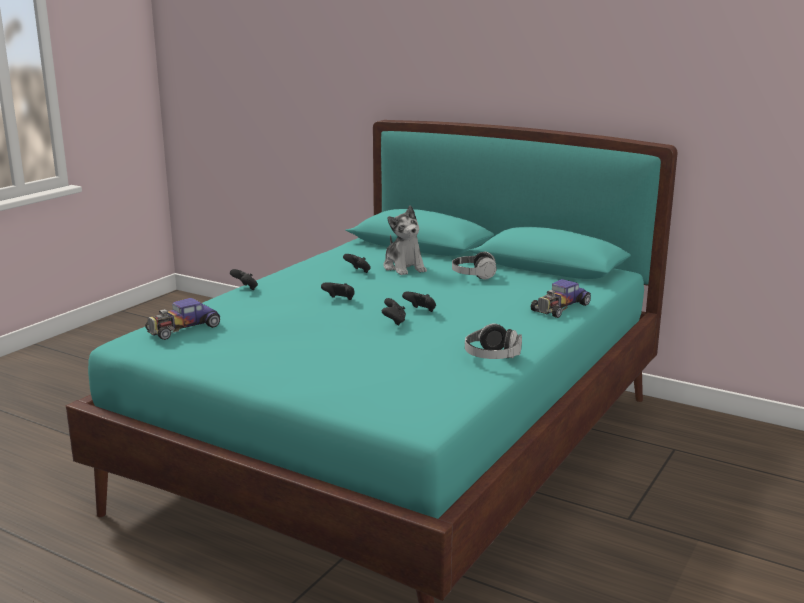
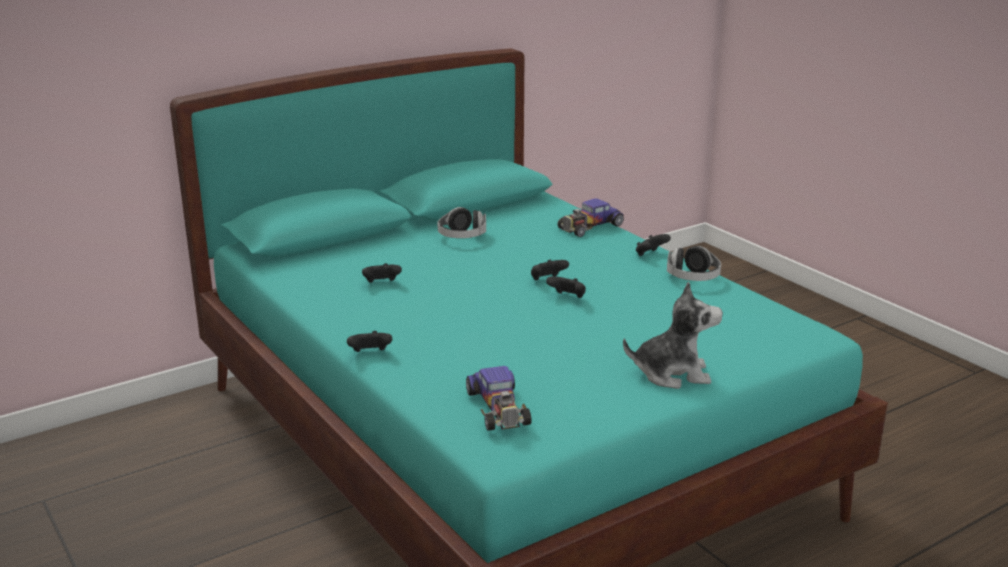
camera: 65 degrees left, 5 degrees up
black game controller [321,282,354,300] -> black game controller moved to [636,234,671,256]
plush toy [383,205,427,275] -> plush toy moved to [623,282,723,389]
toy car [531,279,591,318] -> toy car turned 75 degrees clockwise [558,198,624,237]

